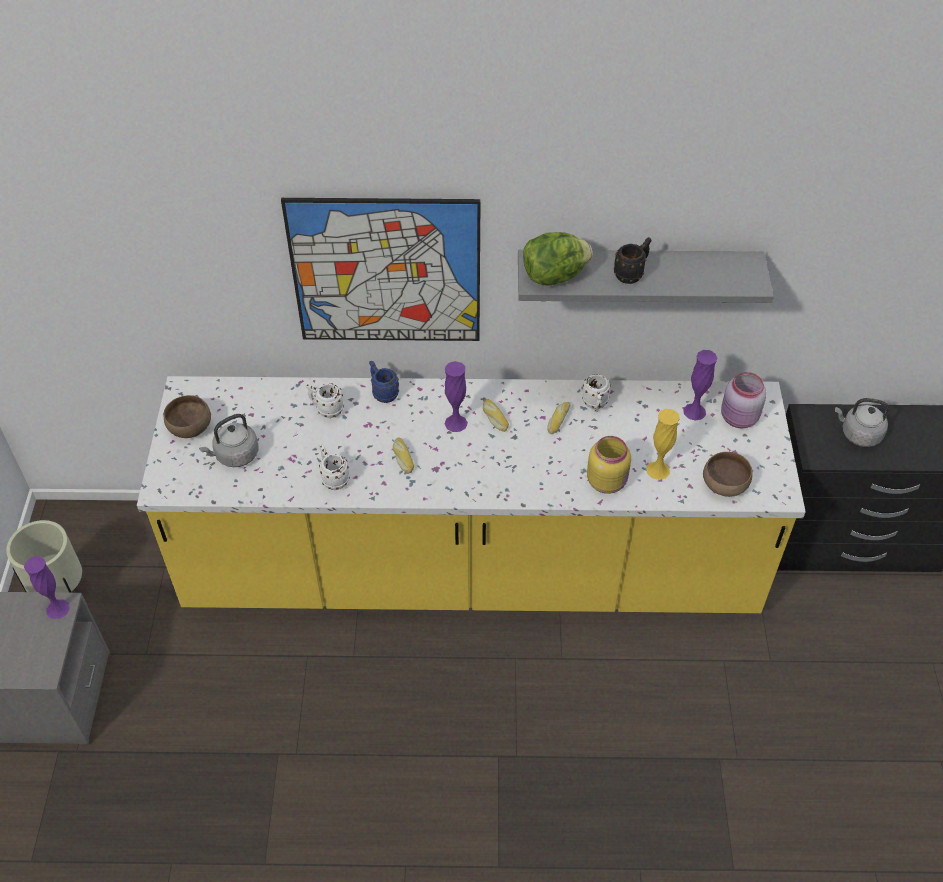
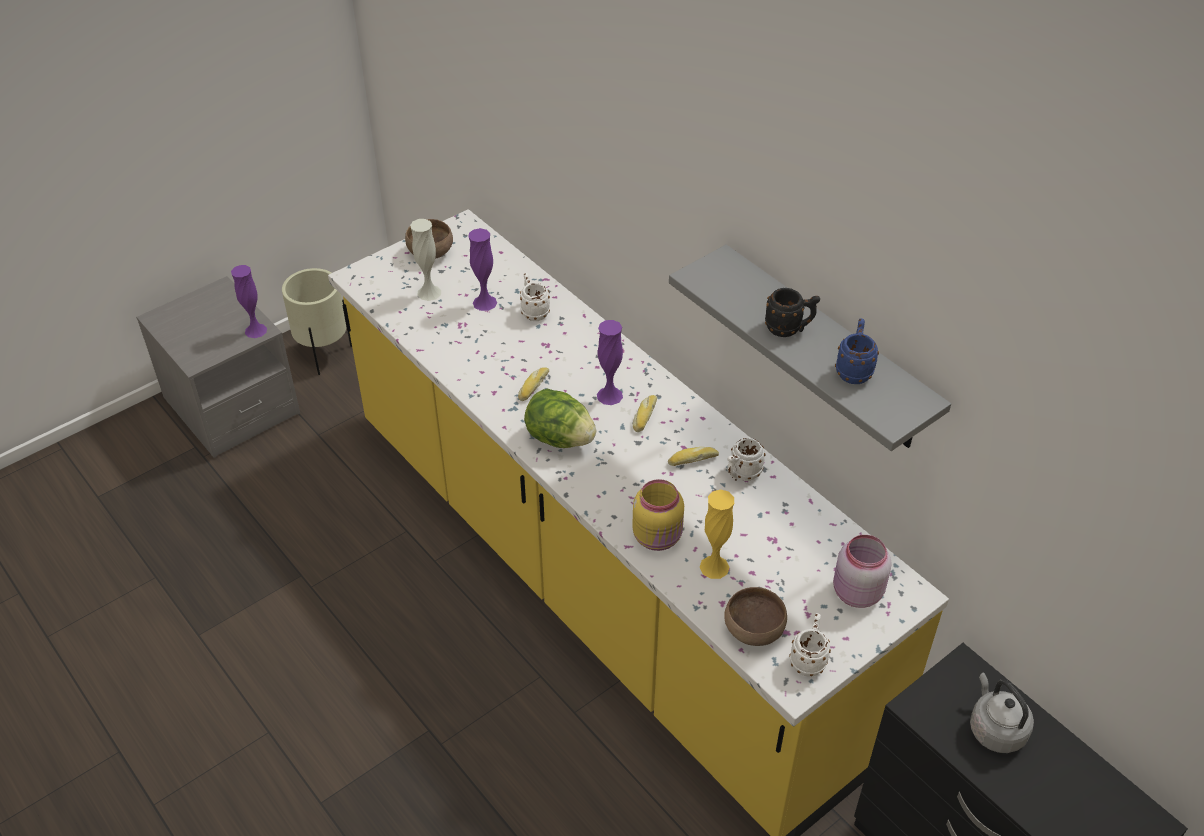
camera: 50 degrees right, 5 degrees down
grey kettle [199,414,258,467] -> white vase [410,219,441,301]
picture [281,198,481,341] -> none
white mug [319,445,350,490] -> white mug moved to [789,613,831,677]
blue mug [369,361,399,403] -> blue mug moved to [835,318,879,384]
lettuce [523,232,593,286] -> lettuce moved to [524,388,596,448]
purple vase [683,350,717,421] -> purple vase moved to [468,228,497,311]

